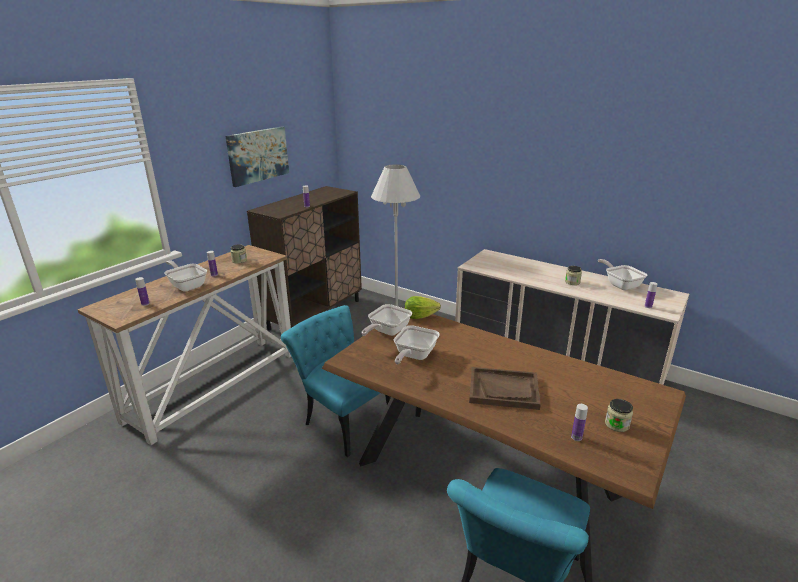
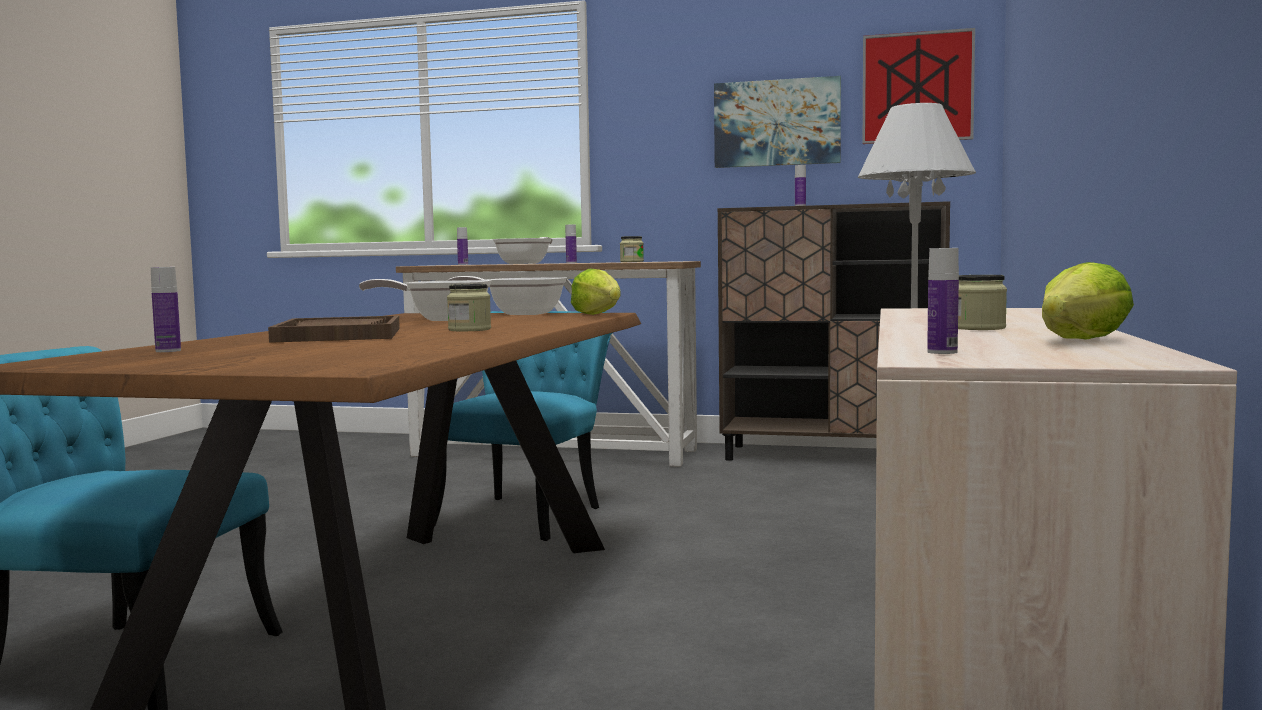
camera: 70 degrees right, 20 degrees down
frying pan [598,259,647,290] -> lettuce [1042,262,1134,340]
jar [605,399,633,432] -> jar moved to [447,284,491,331]
none -> picture [863,28,975,144]

